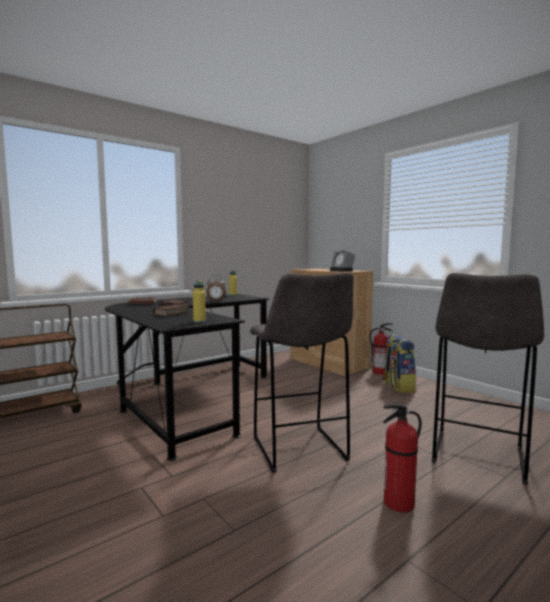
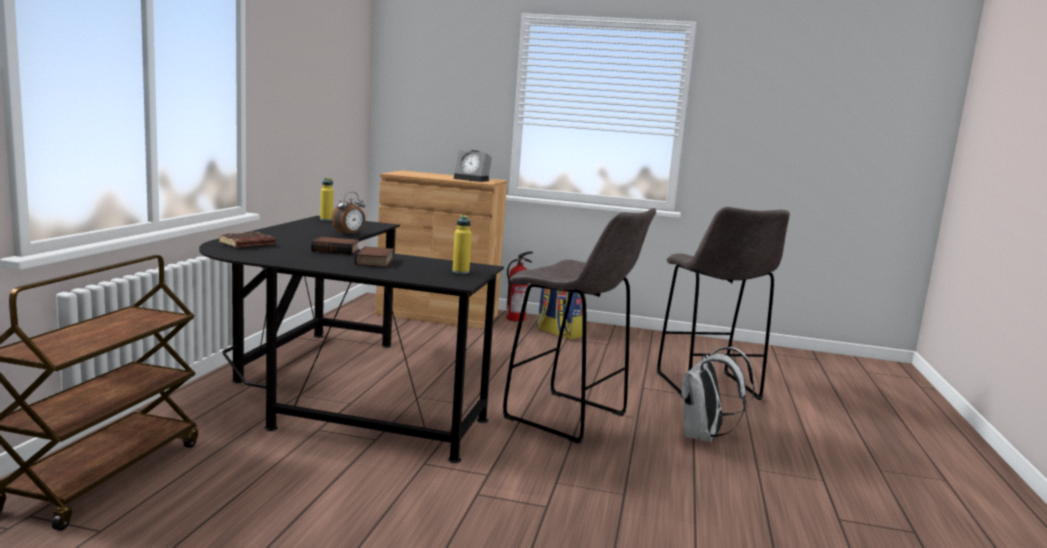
camera: 40 degrees left, 5 degrees up
fire extinguisher [383,404,422,512] -> white backpack [681,347,755,442]

